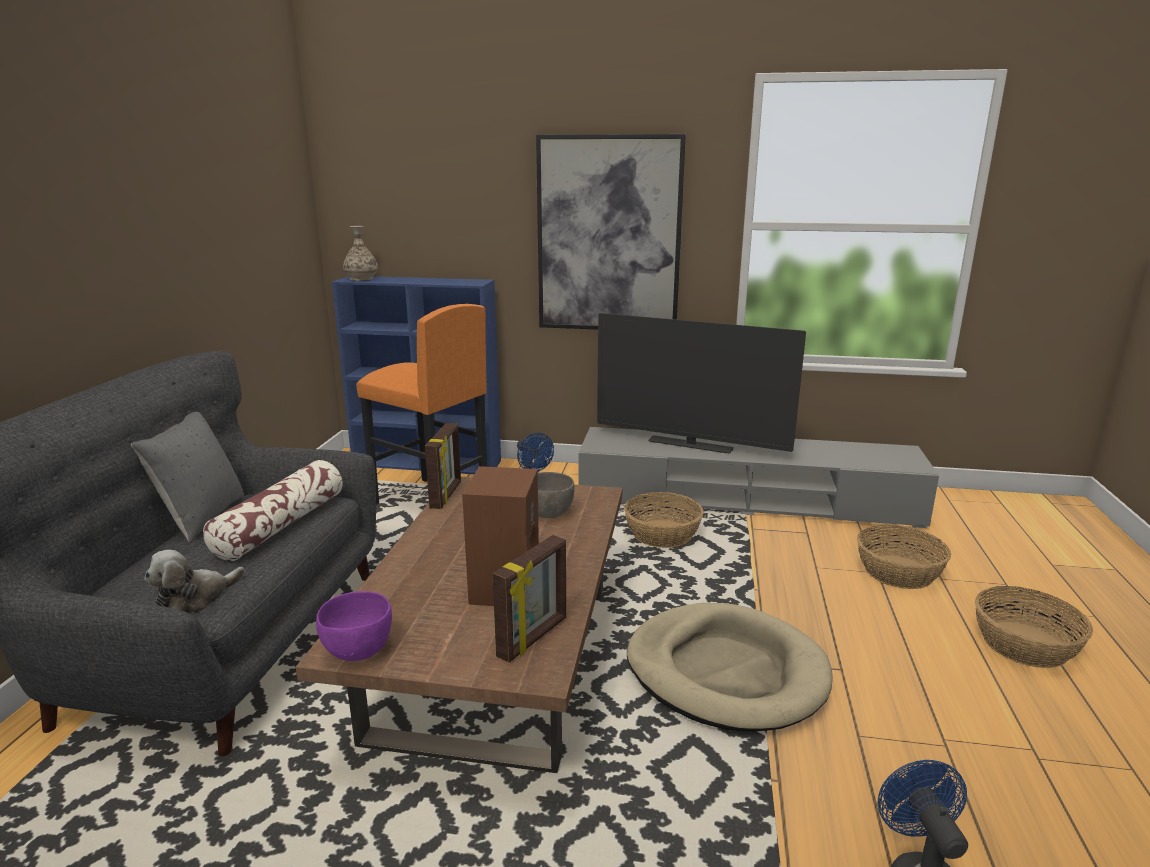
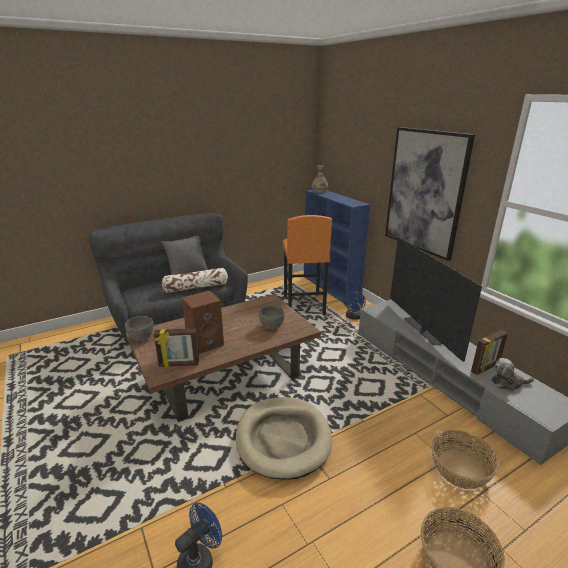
camera: 50 degrees right, 5 degrees up
plush toy [144,550,245,612] -> plush toy moved to [492,358,534,391]
purple bowl [316,591,392,661] -> grey bowl [125,316,154,341]
picture frame [425,423,461,509] -> picture frame moved to [471,330,508,375]
basket [624,492,704,548] -> none

